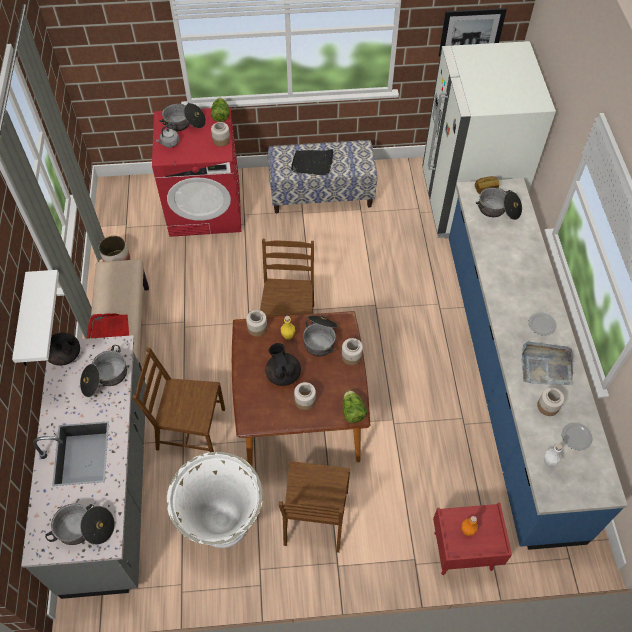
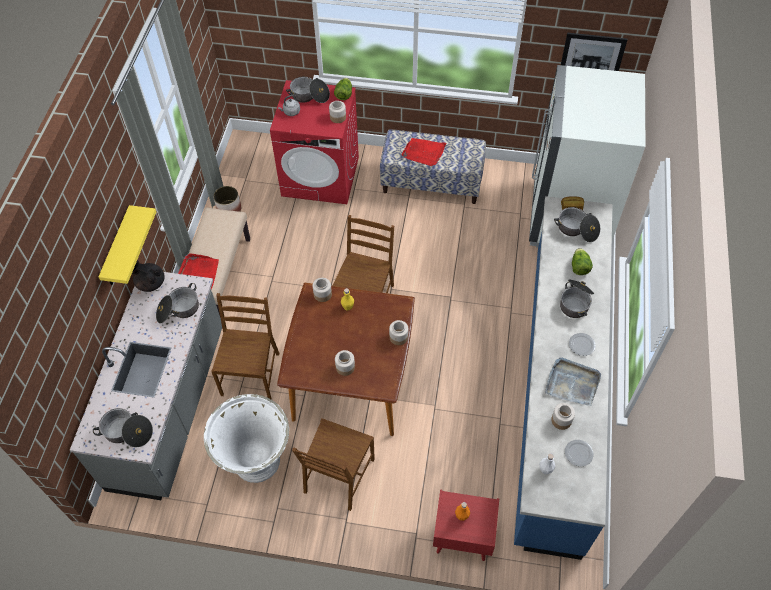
camera: 15 degrees right, 0 degrees up
white shelf [12,270,59,366] -> yellow shelf [99,205,156,285]
brown chair [132,348,225,452] -> brown chair turned 75 degrees clockwise [211,293,279,399]
black teapot [265,343,301,386] -> none
black tray [291,149,333,175] -> red tray [401,138,446,166]
cooking pot [303,315,338,356] -> cooking pot moved to [560,279,594,318]
lettuce [343,390,367,423] -> lettuce moved to [572,248,593,275]

